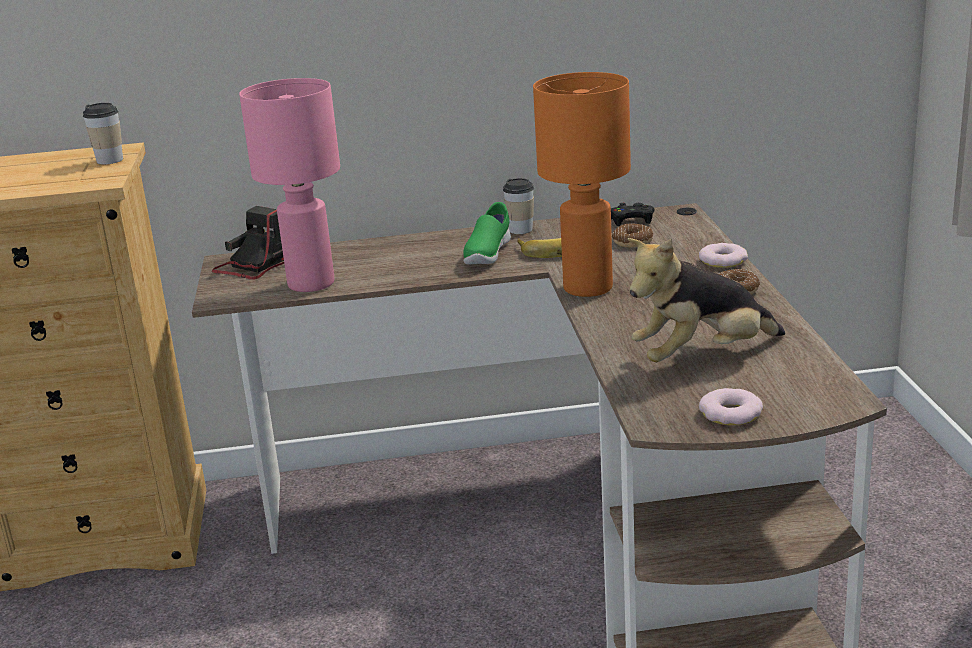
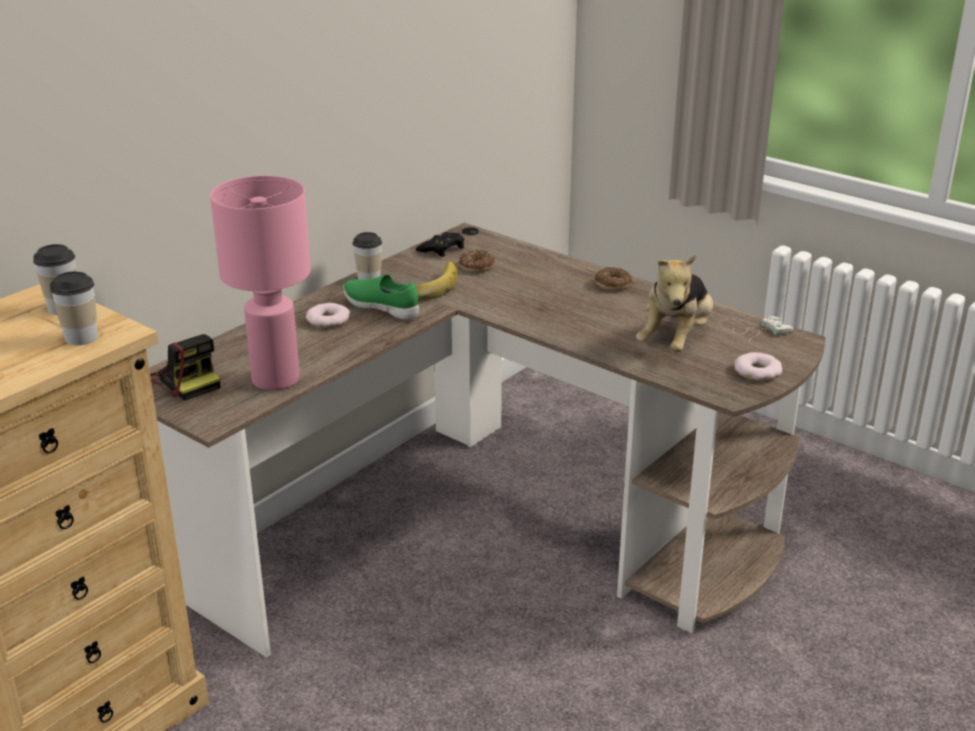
camera: 45 degrees left, 5 degrees up
camera [212,206,284,280] -> camera turned 150 degrees clockwise [150,334,220,401]
green shoe [463,202,511,264] -> green shoe turned 150 degrees clockwise [343,275,419,320]
orange table lamp [533,72,631,297] -> none
donut [699,243,748,268] -> donut moved to [306,303,350,328]
none -> cup [50,271,98,345]
none -> white game controller [718,316,793,349]

